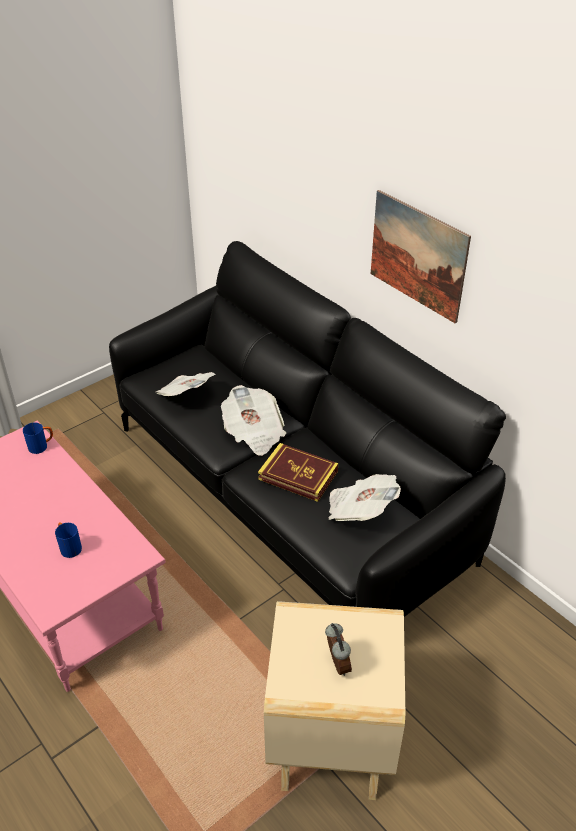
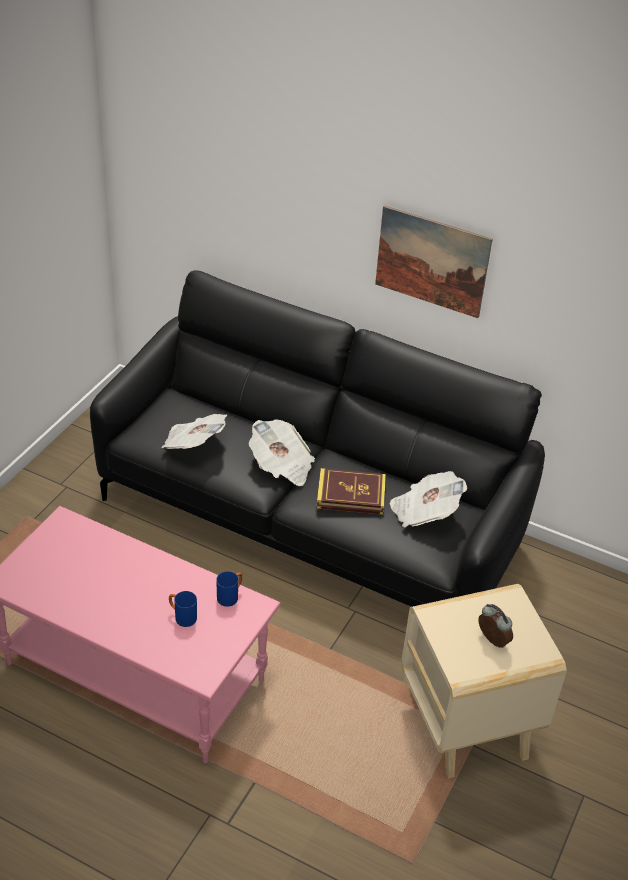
camera: 25 degrees left, 0 degrees up
blue mug [23,422,53,454] -> blue mug moved to [216,571,242,607]

